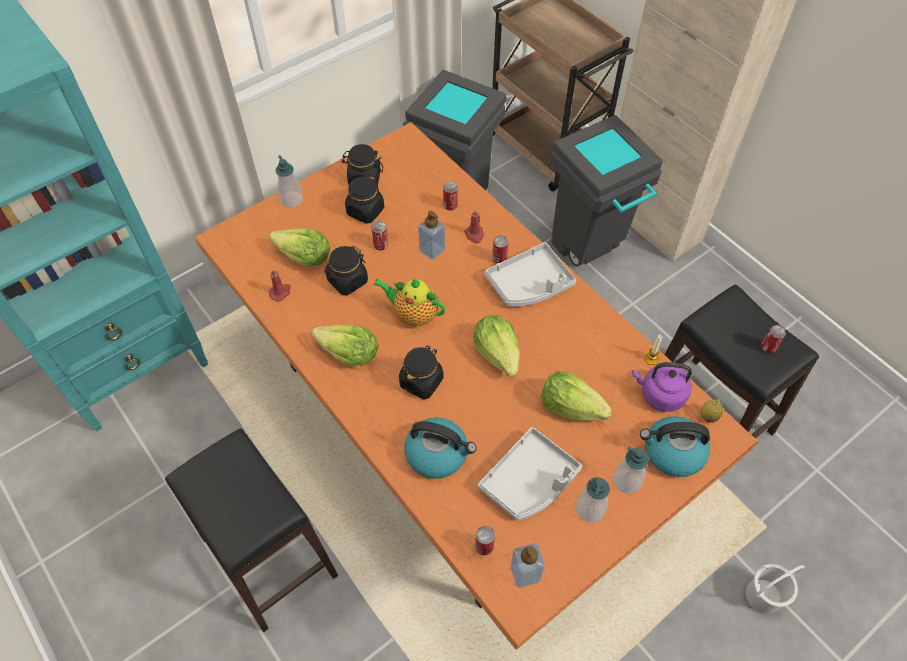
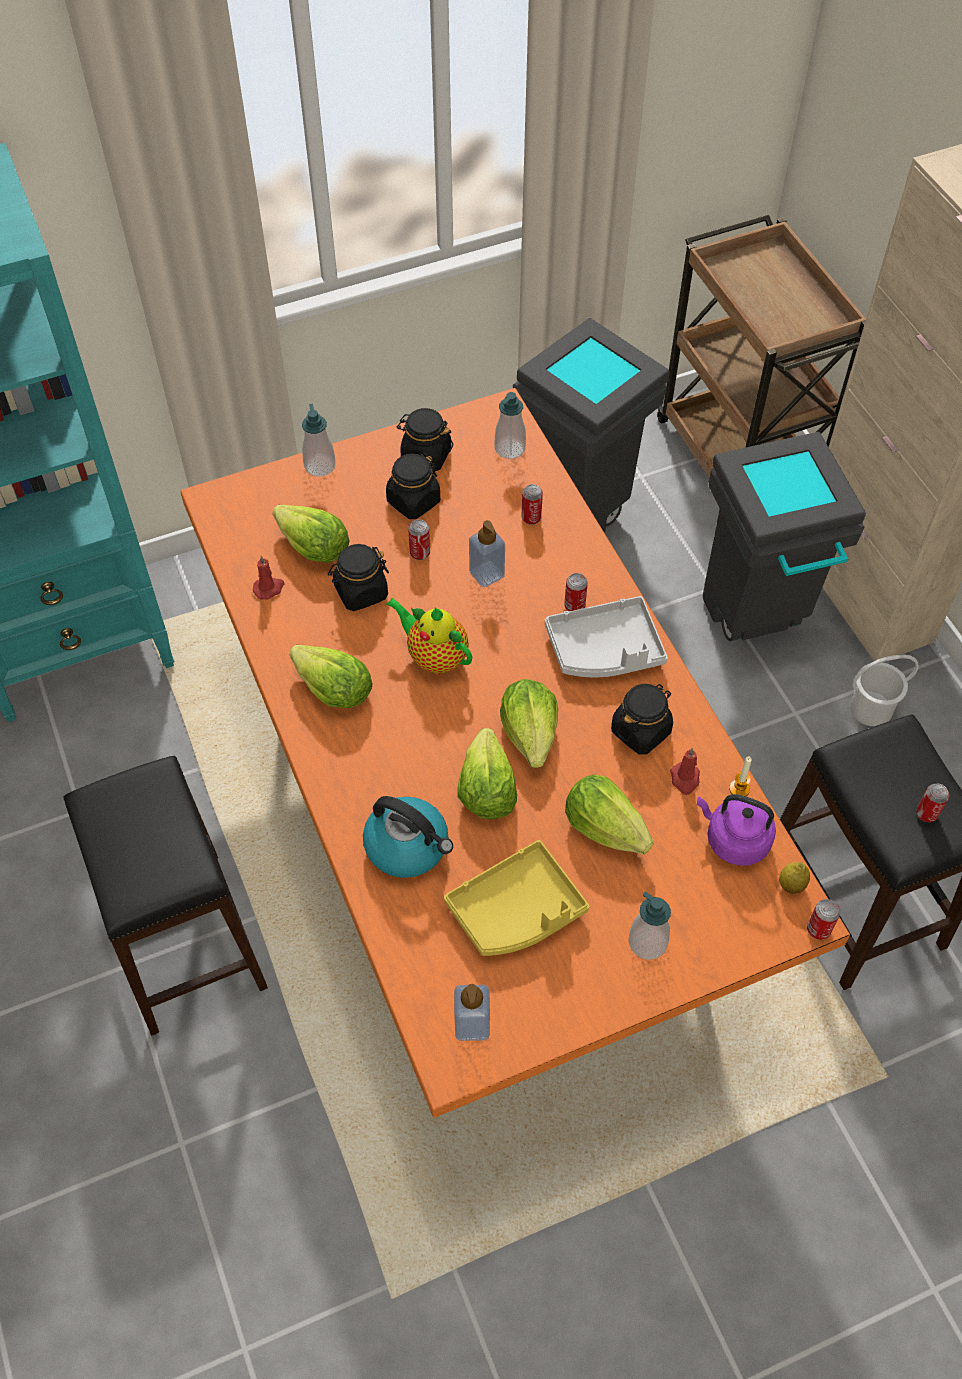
camera: 15 degrees right, 0 degrees up
black jar [399,346,444,399] -> black jar moved to [611,684,673,755]
red candle [464,209,484,244] -> red candle moved to [670,748,700,795]
can [475,526,495,555] -> can moved to [807,899,840,940]
grey tray [478,427,582,521] -> yellow tray [444,840,589,956]
soap dispenser [576,477,610,523] -> soap dispenser moved to [495,392,526,459]
kettle [640,416,710,477] -> none
white bucket [746,564,805,614] -> white bucket moved to [850,655,919,726]
none -> lettuce [457,728,517,819]

